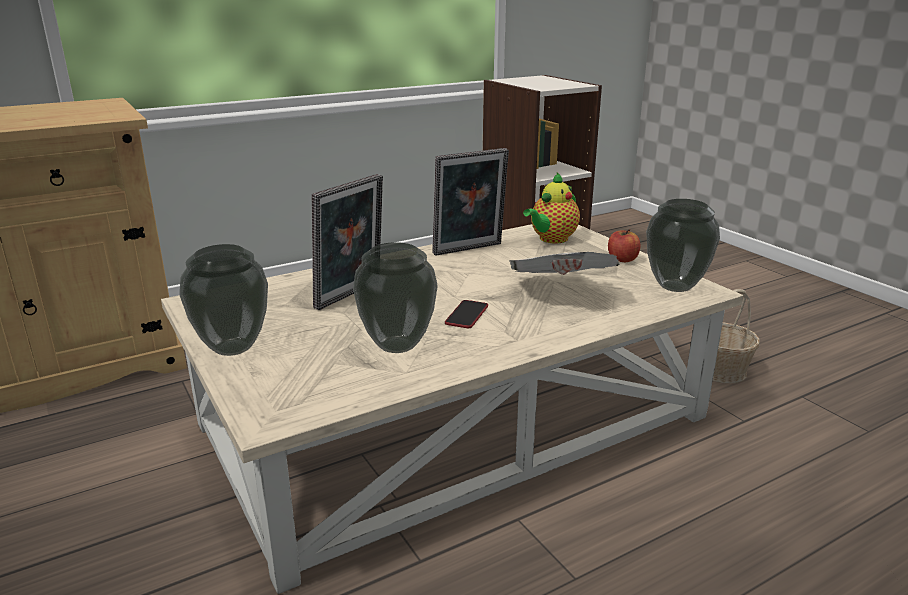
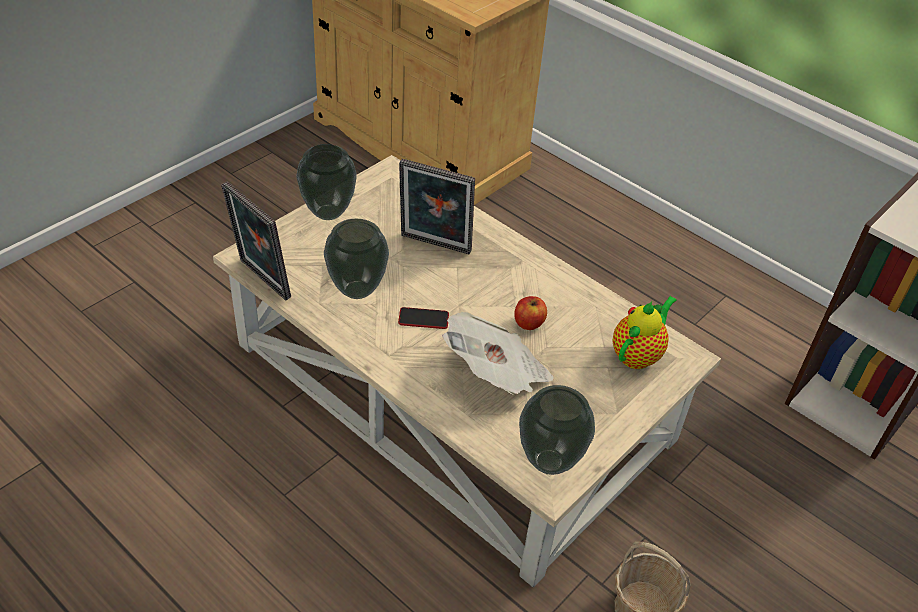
camera: 70 degrees right, 20 degrees up
picture frame [432,148,509,256] -> picture frame moved to [221,182,291,300]
teapot [523,172,580,244] -> teapot turned 105 degrees clockwise [613,296,677,369]
apple [608,229,641,262] -> apple moved to [514,296,547,330]

